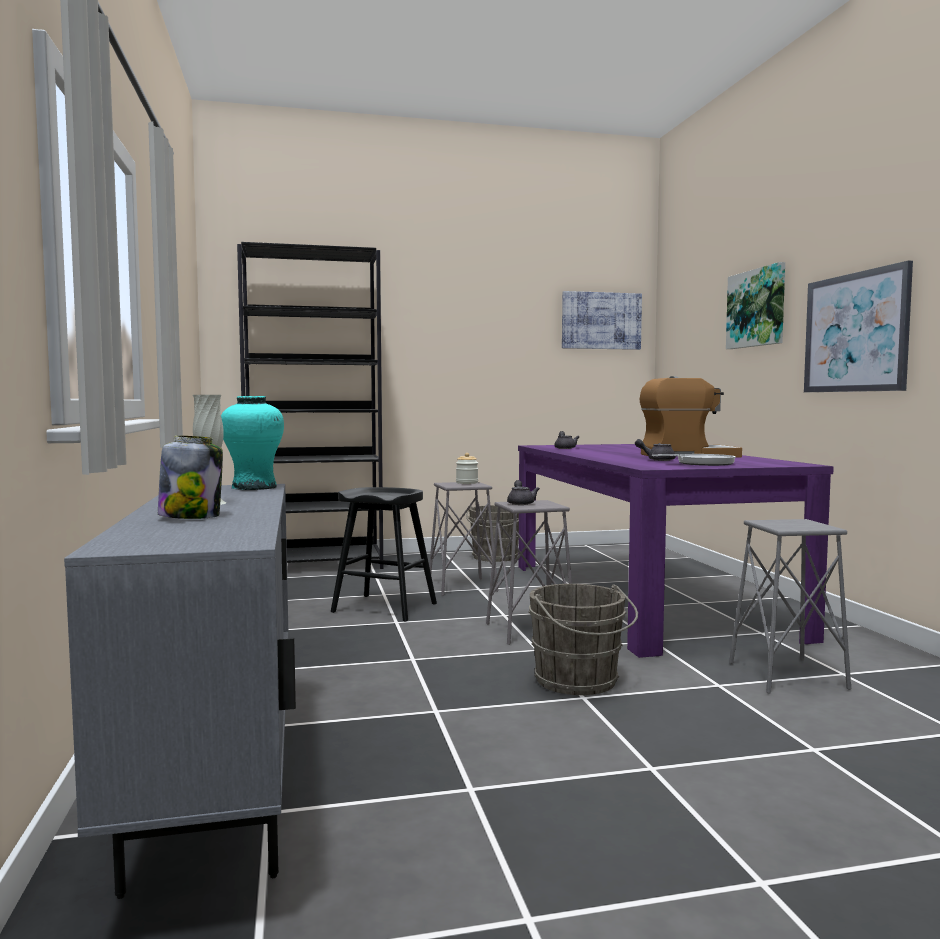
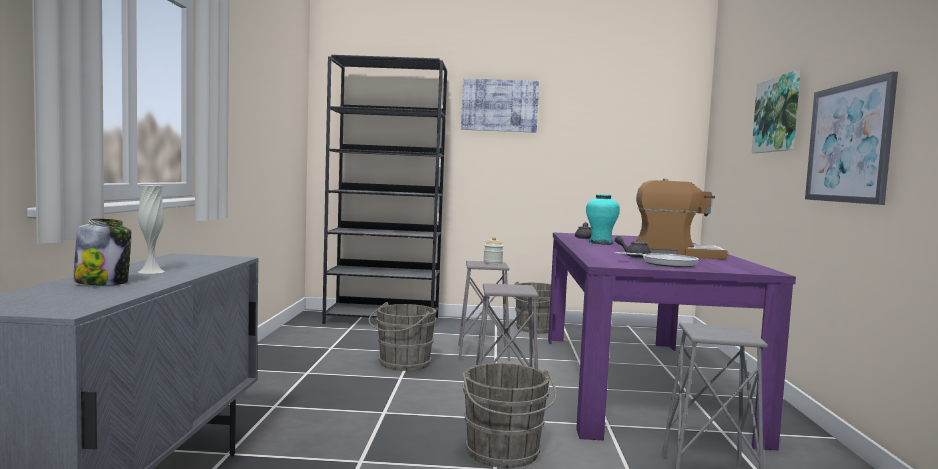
camera: 15 degrees right, 0 degrees up
turquoise vase [221,396,284,490] -> turquoise vase moved to [586,194,620,245]
black stool [331,487,437,622] -> grey bucket [368,302,436,371]
grey teapot [507,480,540,505] -> none
picture [562,291,642,350] -> picture moved to [461,78,539,133]

